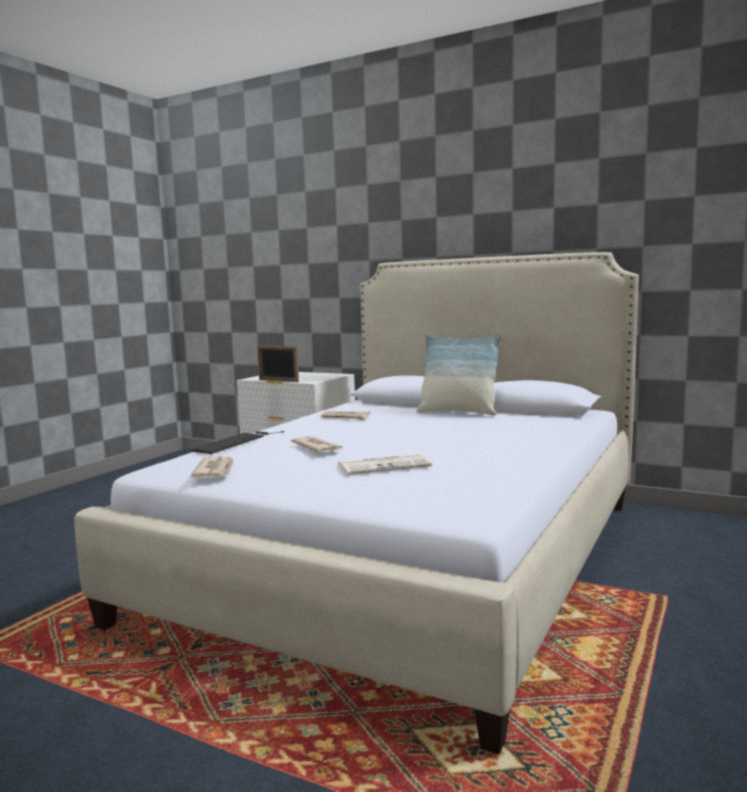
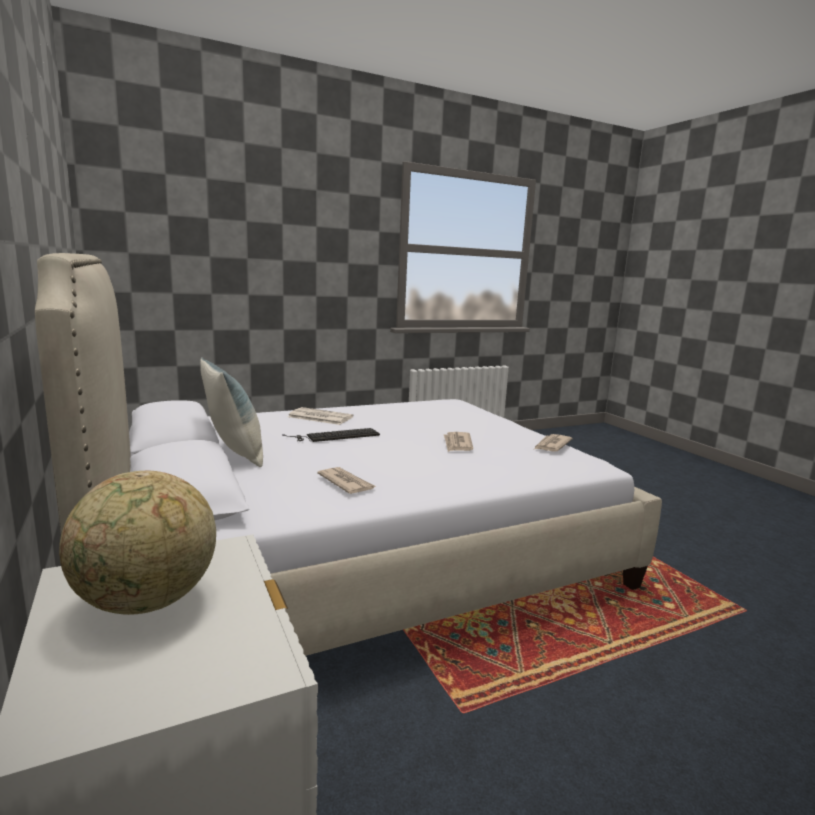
camera: 145 degrees left, 5 degrees up
keyboard [191,431,284,454] -> keyboard moved to [282,428,380,442]
picture frame [257,345,299,382] -> none
newspaper [338,454,432,475] -> newspaper moved to [288,407,353,425]
none -> globe [59,471,216,615]

